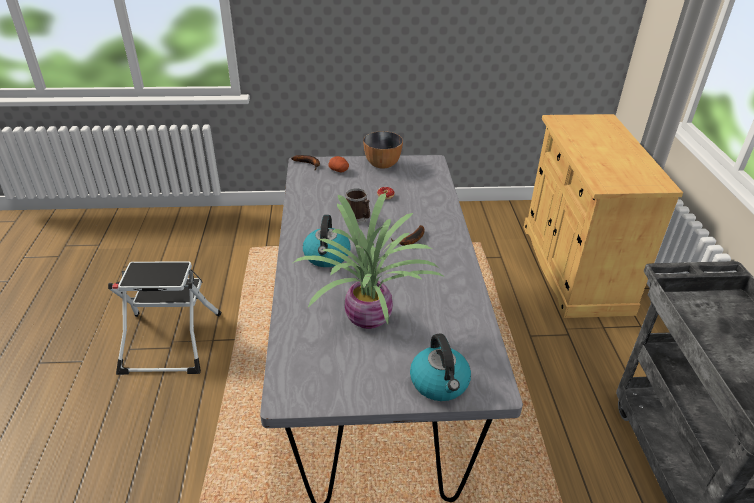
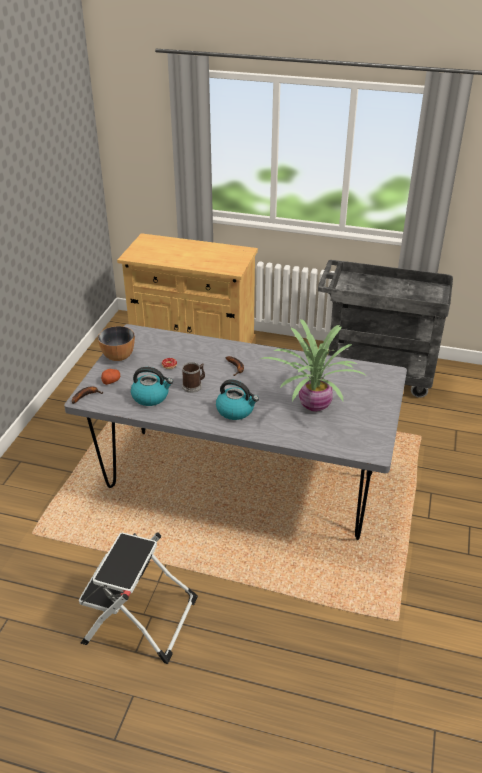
camera: 70 degrees left, 0 degrees up
kettle [410,333,471,401] -> kettle moved to [131,367,173,406]

